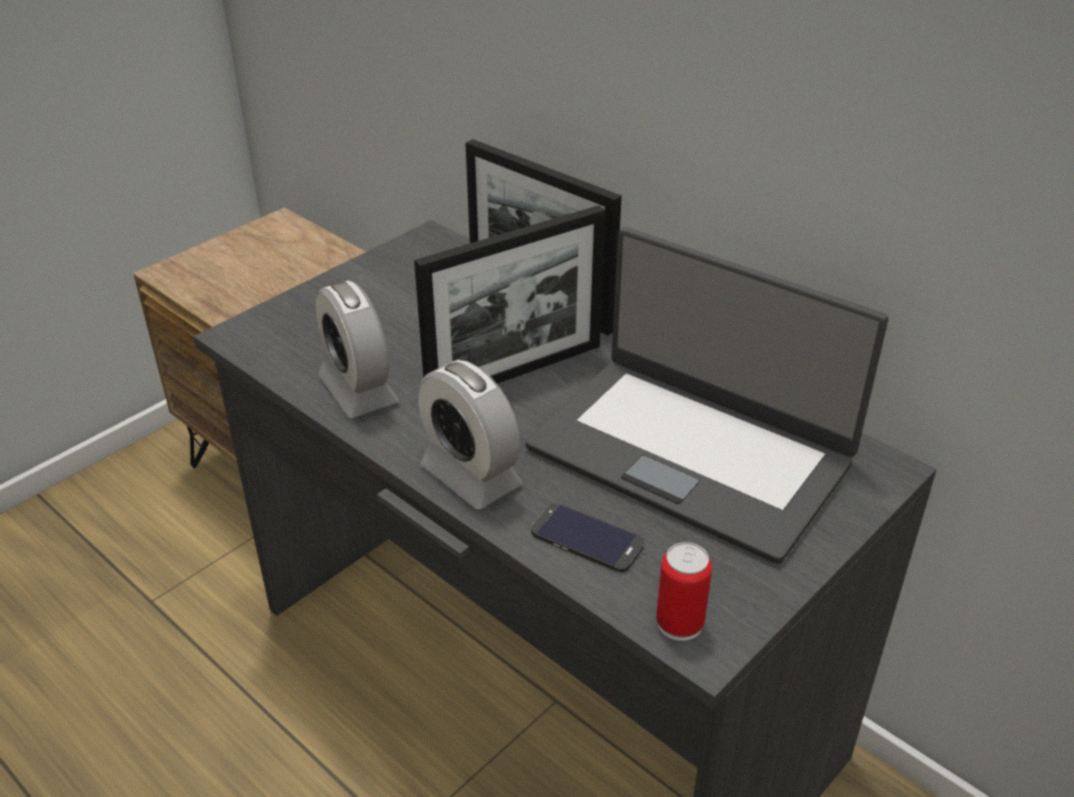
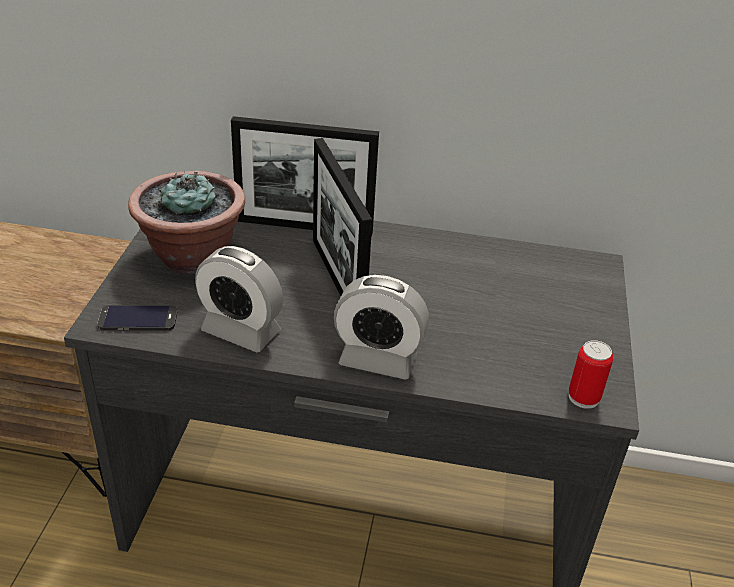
camera: 35 degrees left, 0 degrees up
picture frame [414,205,606,384] -> picture frame turned 135 degrees clockwise [313,138,372,296]
laptop [525,227,889,564] -> none
phone [531,503,645,572] -> phone moved to [97,305,178,331]
none -> potted plant [128,171,245,274]

